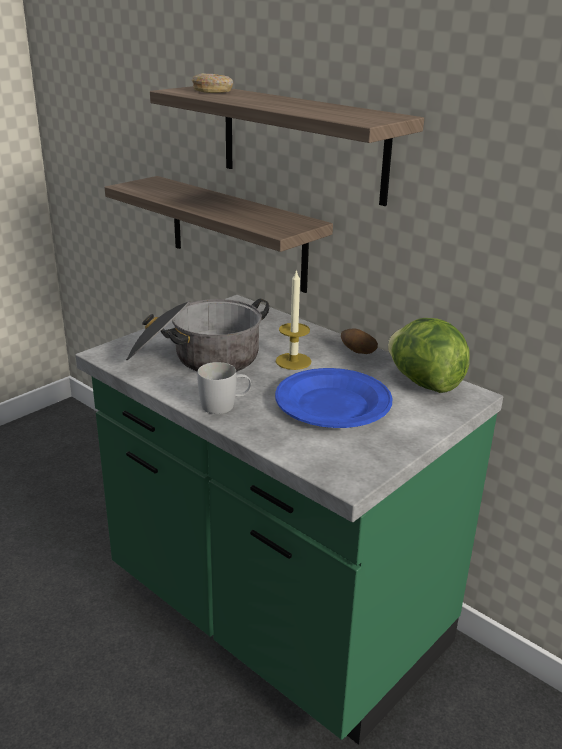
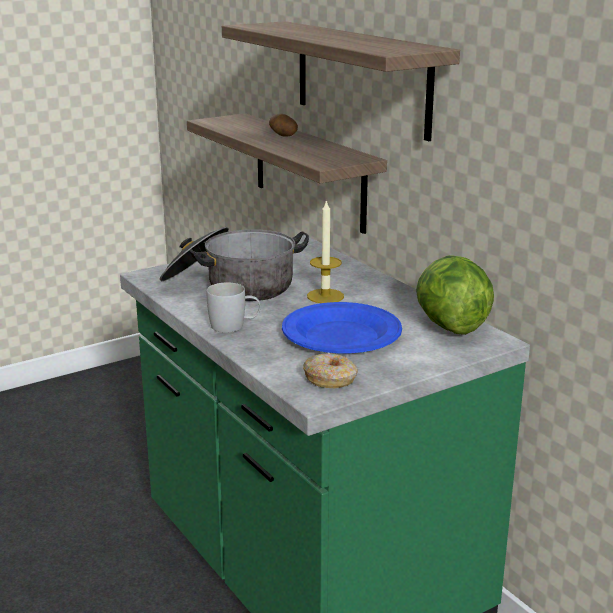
camera: 15 degrees right, 5 degrees down
donut [192,73,233,93] -> donut moved to [303,354,358,388]
potato [341,329,378,354] -> potato moved to [269,113,298,137]

